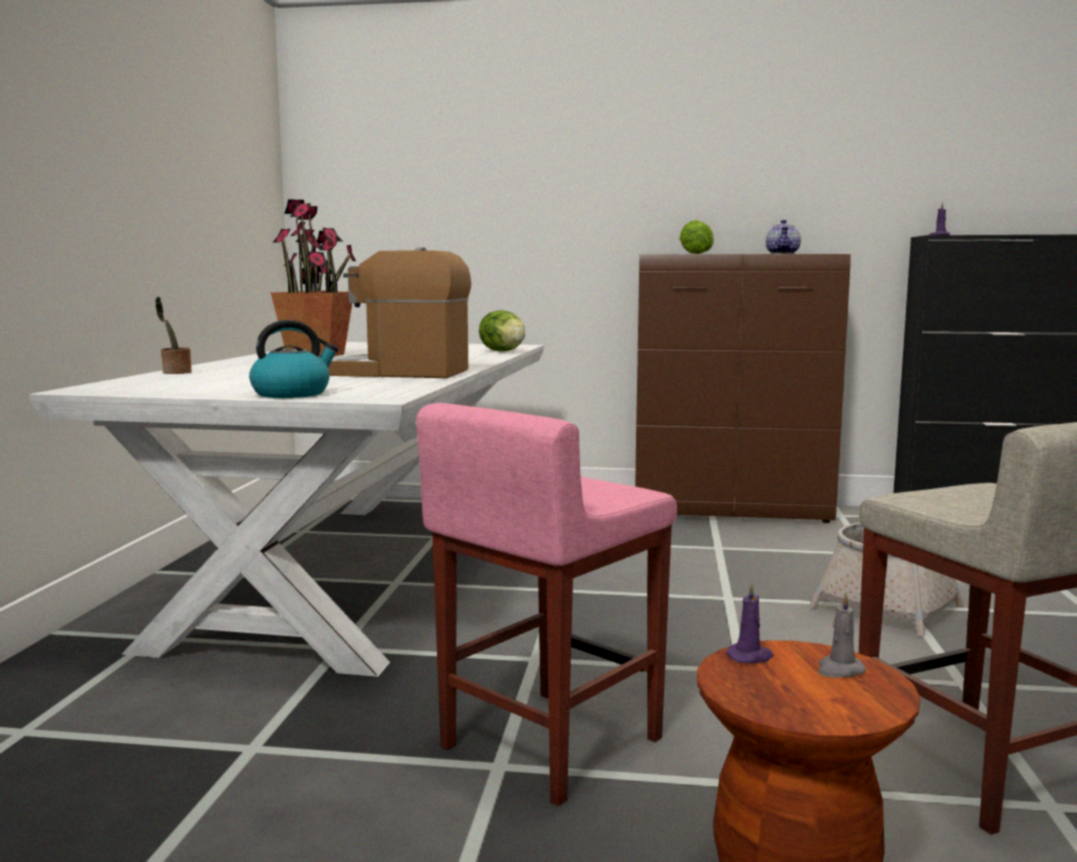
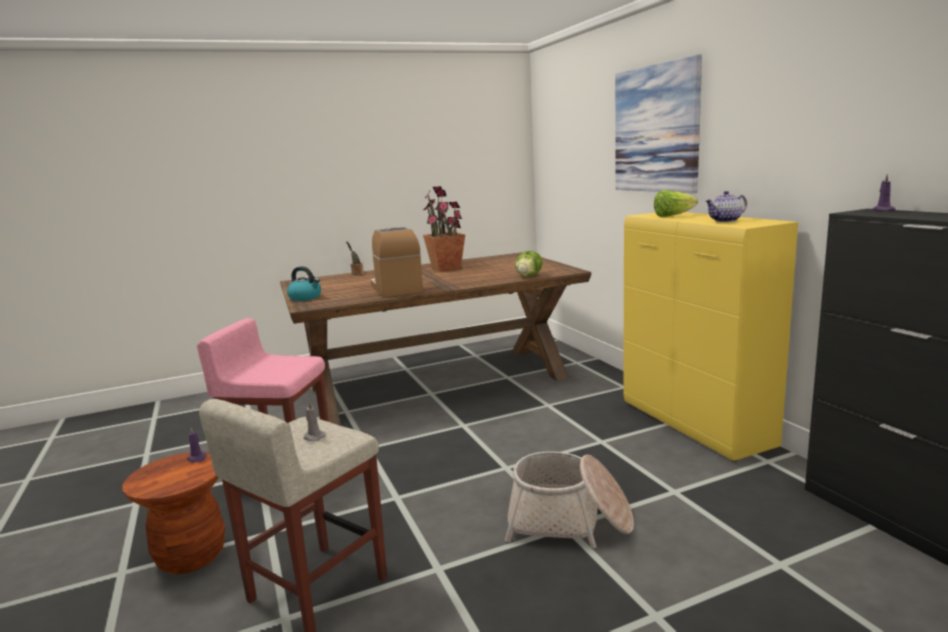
camera: 60 degrees right, 5 degrees up
white dining table [29,342,544,677] -> brown dining table [280,252,591,425]
brown cabinet [635,254,851,523] -> yellow cabinet [623,212,798,462]
grey candle [818,593,866,677] -> grey candle moved to [303,400,326,441]
none -> picture [615,54,702,193]

